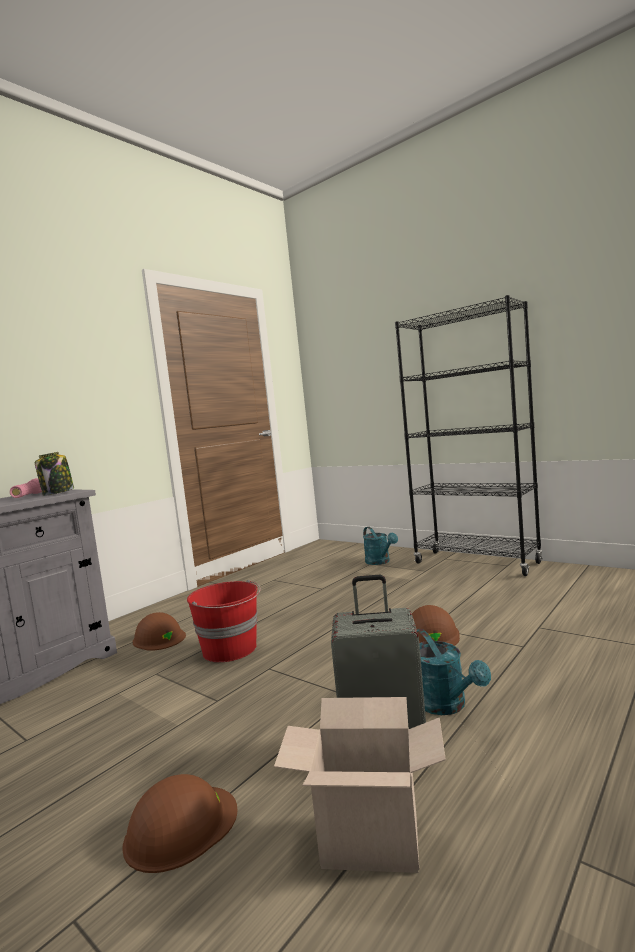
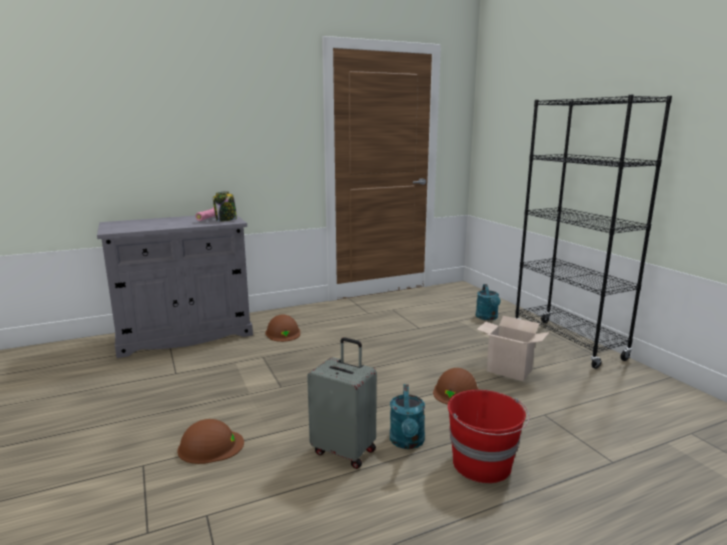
camera: 25 degrees right, 10 degrees up
red bucket [187,580,261,662] -> red bucket moved to [448,390,529,483]
cardboard box [274,697,446,873] -> cardboard box moved to [476,316,550,381]

